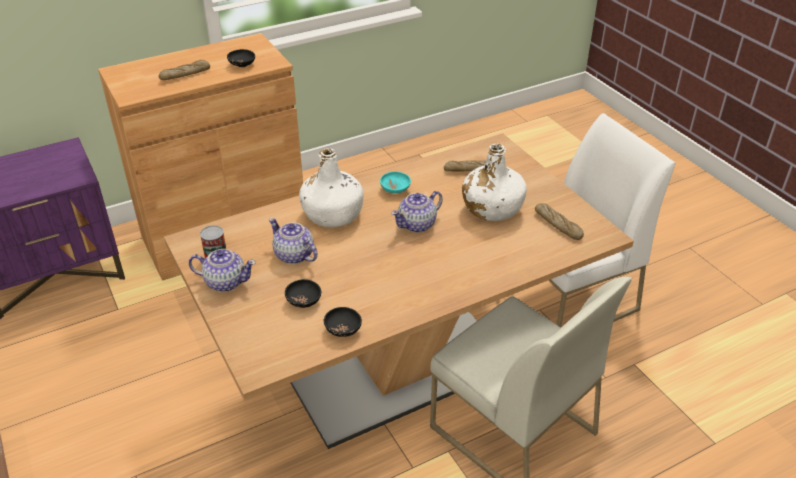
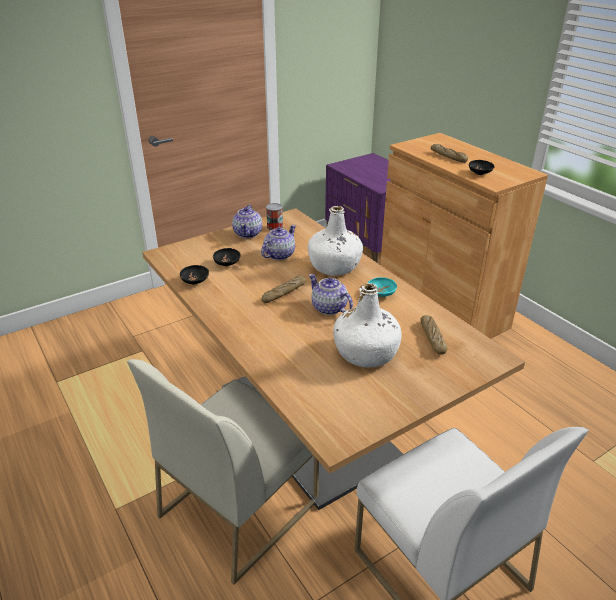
camera: 85 degrees right, 5 degrees down
bread [535,203,584,240] -> bread moved to [261,275,306,303]

